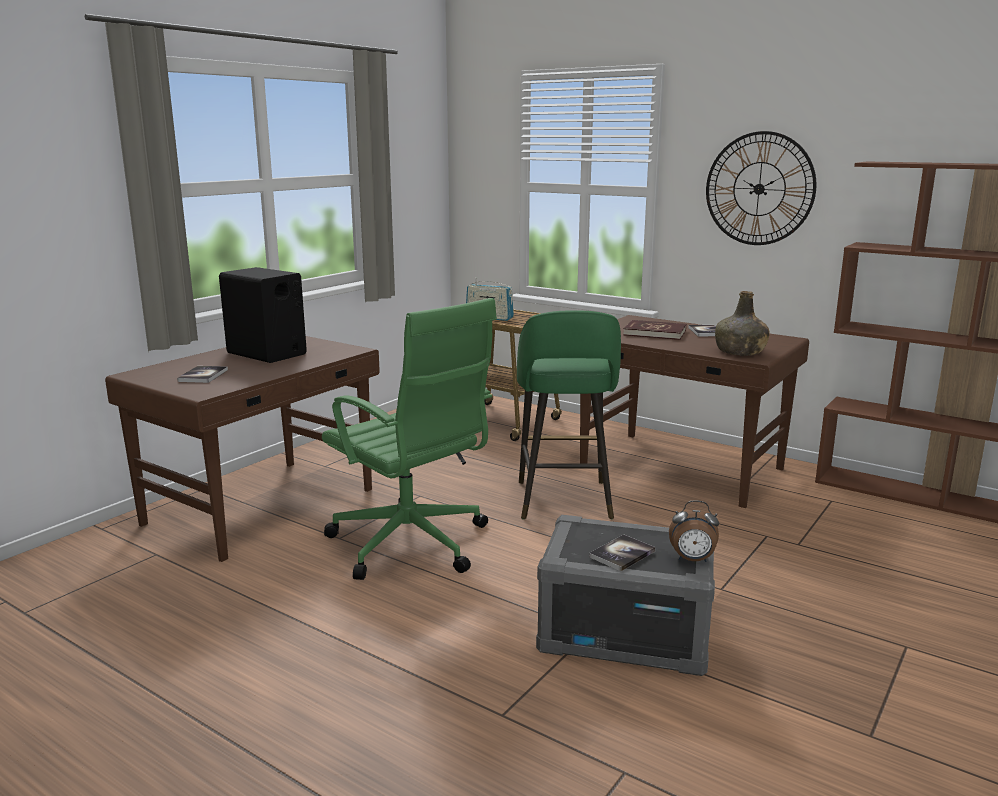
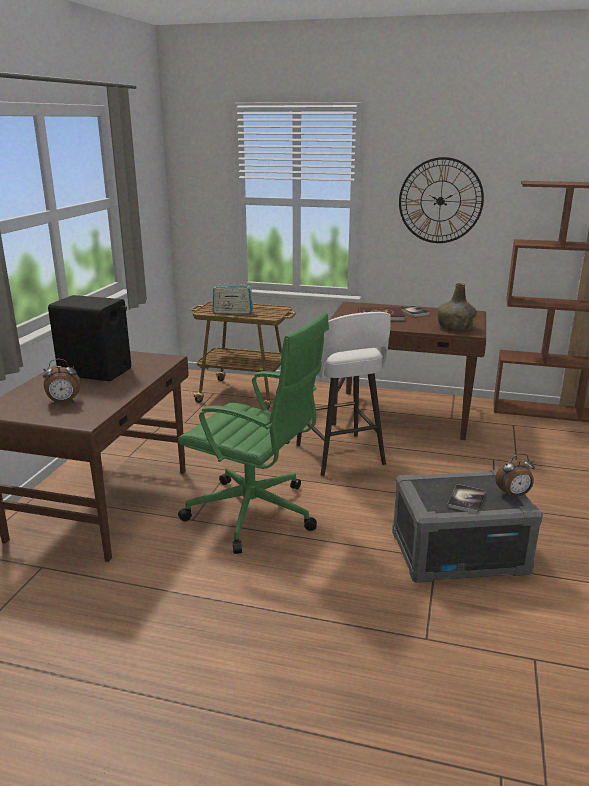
camera: 20 degrees left, 5 degrees up
book [177,366,228,383] -> alarm clock [42,359,80,404]
green stool [517,310,621,519] -> white stool [296,312,391,477]

